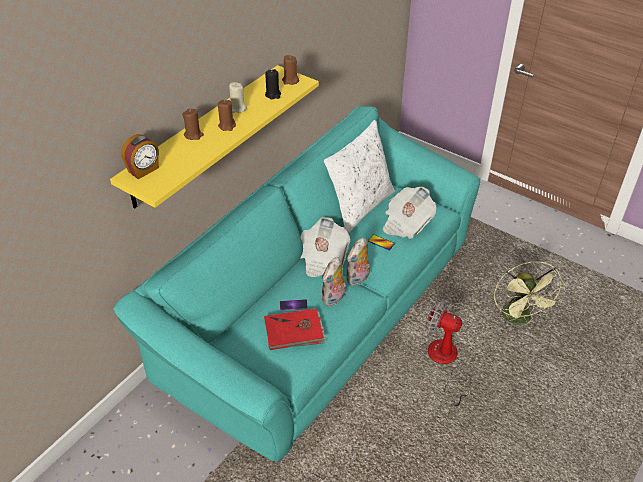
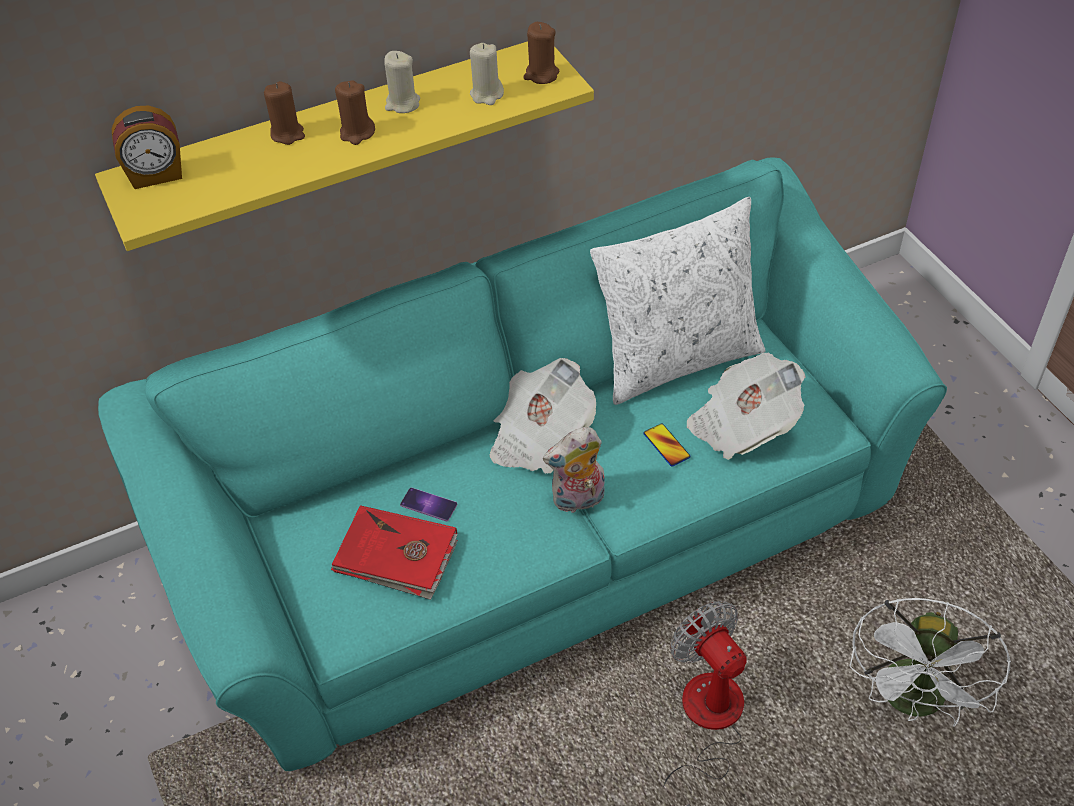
camera: 30 degrees right, 5 degrees up
black candle [265,69,281,99] -> beige candle [470,43,504,105]
plush toy [322,257,346,306] -> none
green fan [494,261,566,325] -> white fan [849,598,1011,727]

